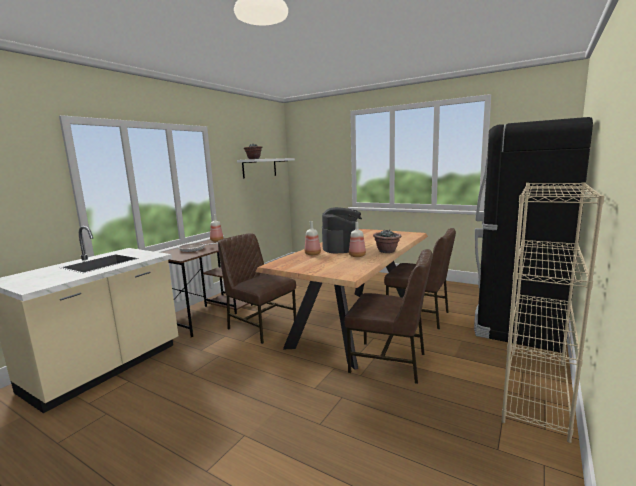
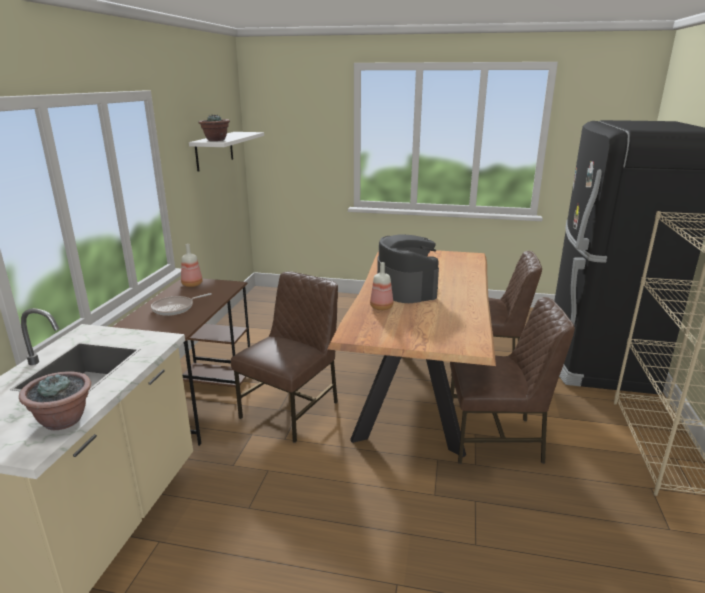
camera: 20 degrees left, 10 degrees up
brown chair [218,233,296,344] -> brown chair turned 105 degrees clockwise [231,271,338,443]
bottle [349,222,366,257] -> none
potted plant [373,230,401,253] -> potted plant moved to [19,371,91,430]

